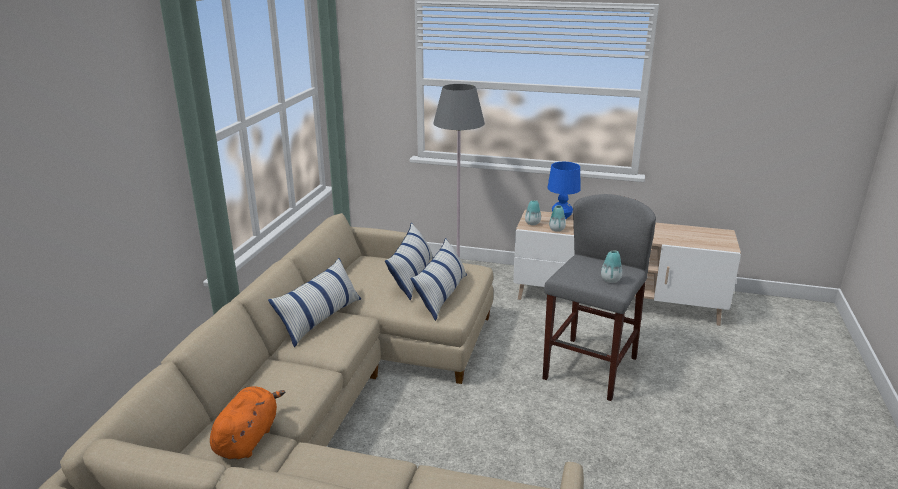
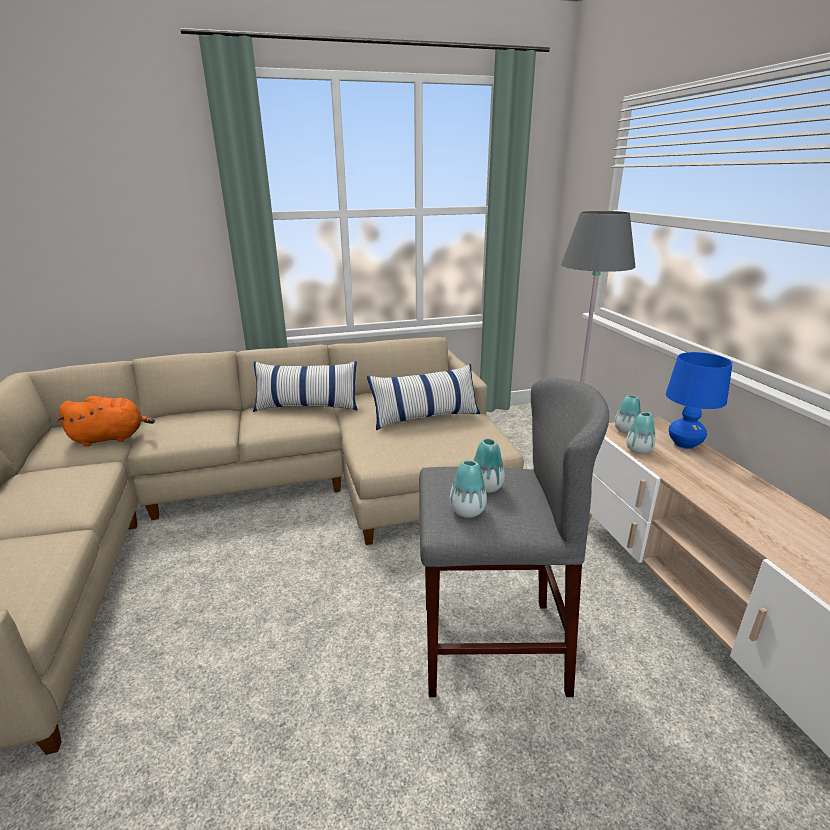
camera: 60 degrees right, 0 degrees up
pillow [410,238,467,321] -> none
none -> vase [473,438,505,493]

